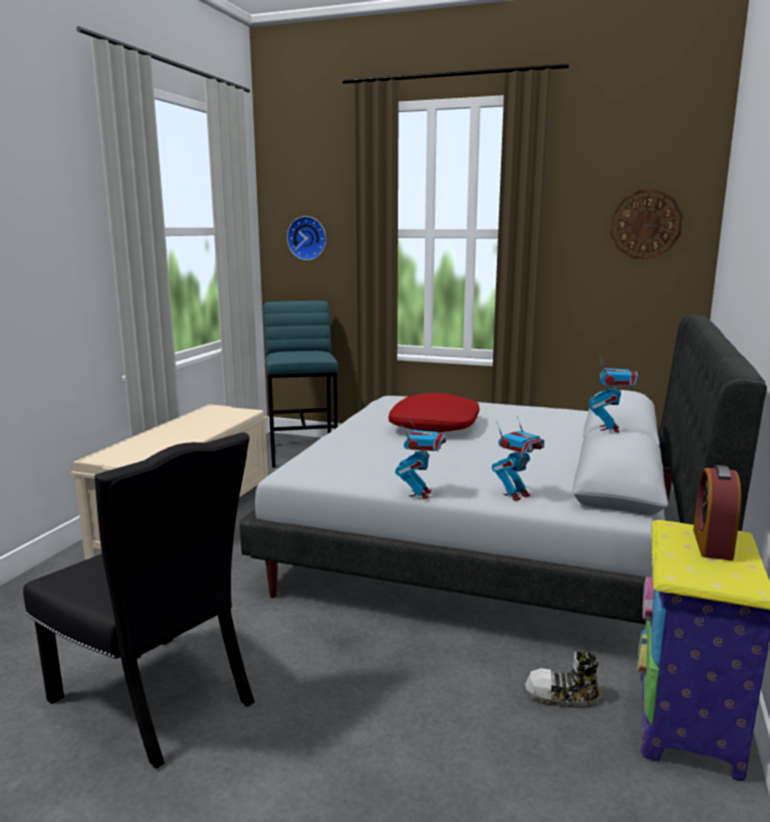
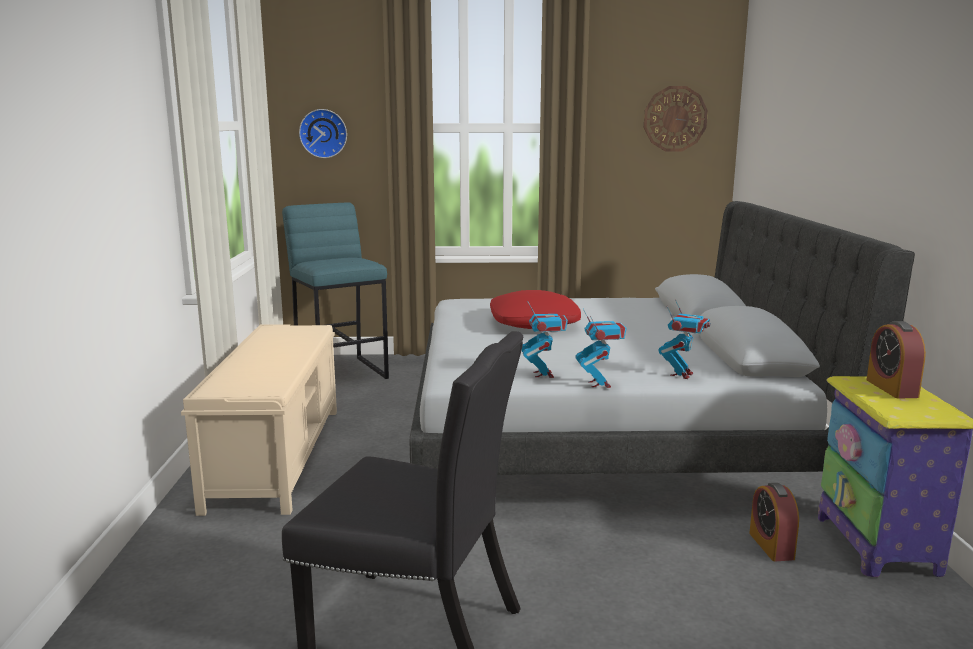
camera: 20 degrees left, 0 degrees up
shoe [525,652,601,708] -> alarm clock [749,483,799,561]
toy robot [589,355,638,432] -> toy robot moved to [521,301,568,378]

